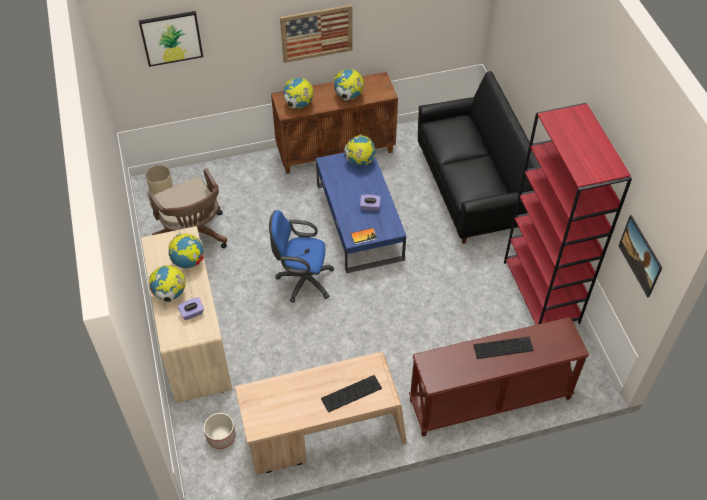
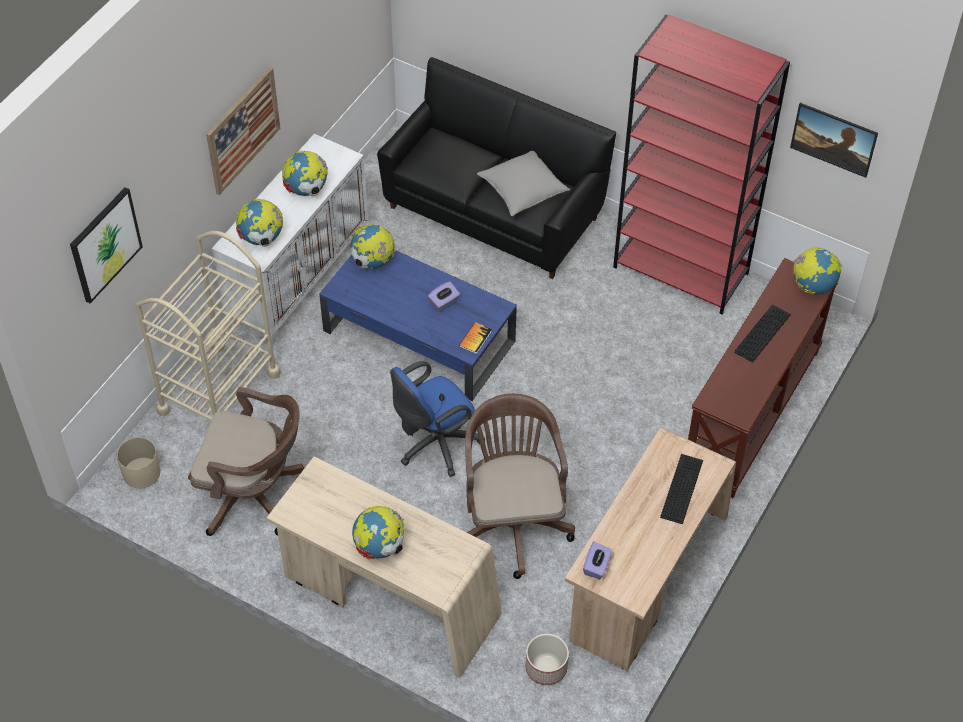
camera: 45 degrees left, 0 degrees up
globe [168,234,204,268] -> globe moved to [793,247,842,295]
purple tissue box [178,297,204,320] -> purple tissue box moved to [583,541,612,579]
brown cabinet [271,72,398,174] -> white cabinet [212,134,368,345]
none -> beige cart [136,231,281,421]
none -> brown office chair [465,393,575,579]
none -> grey pillow [477,151,570,216]

